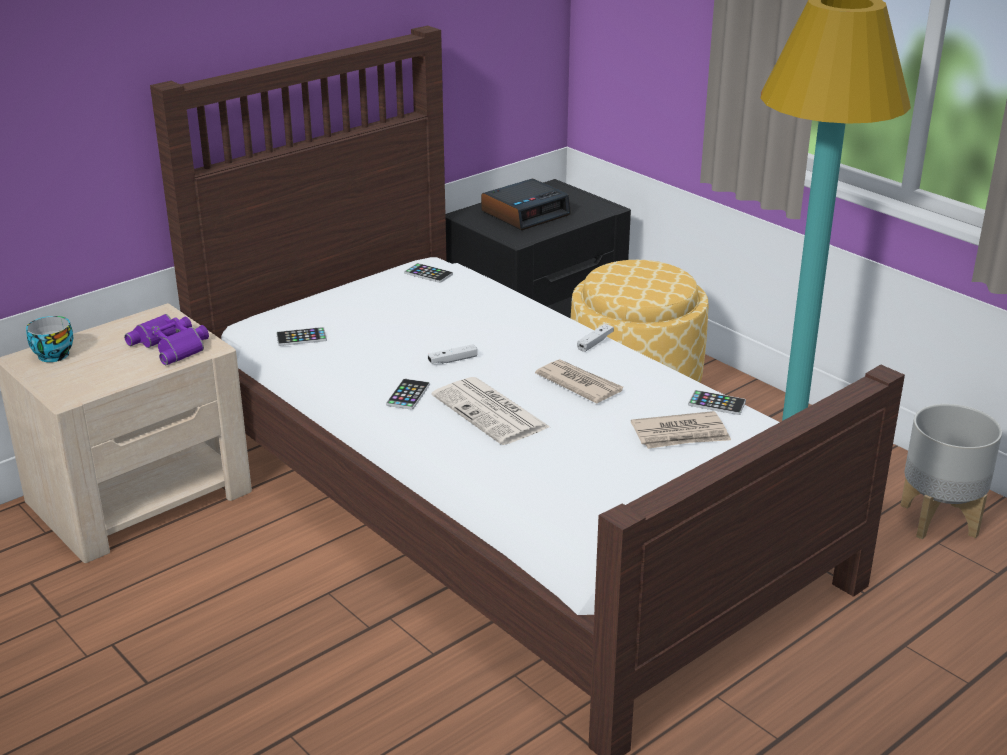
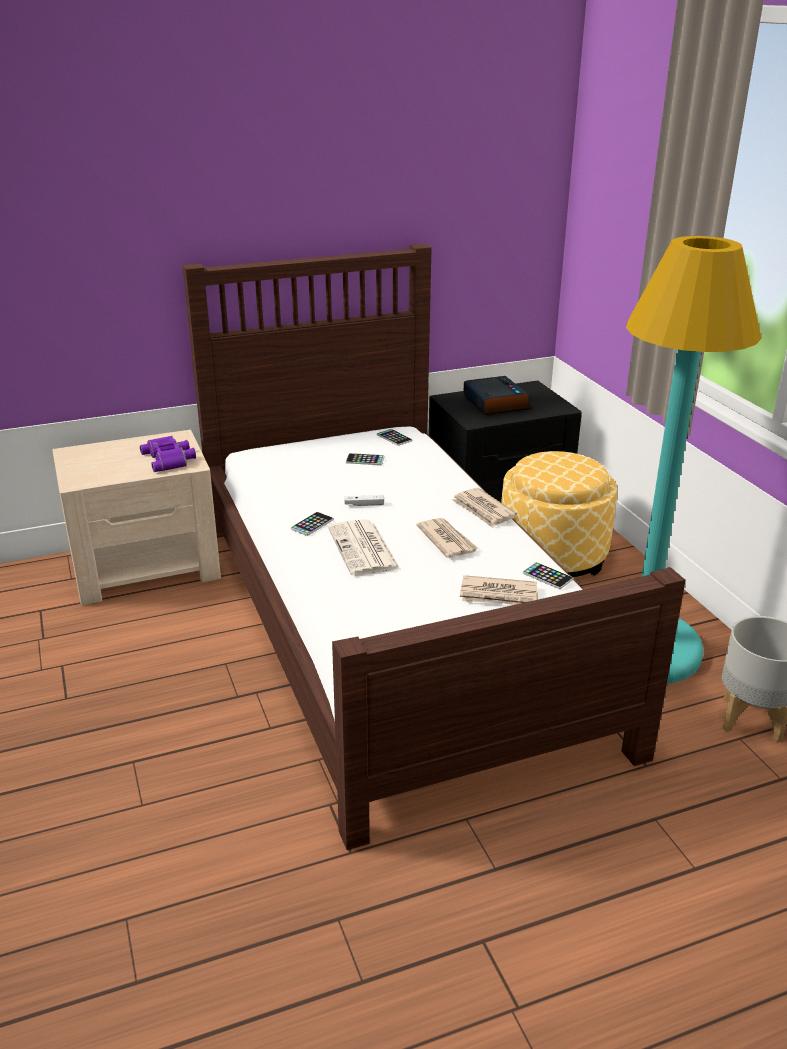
camera: 20 degrees right, 0 degrees up
cup [26,316,73,362] -> none
phone [276,327,327,346] -> phone moved to [346,453,384,465]
alarm clock [481,179,571,230] -> alarm clock turned 90 degrees counterclockwise [463,376,530,415]
white game controller [577,324,614,352] -> newspaper [452,488,517,528]

